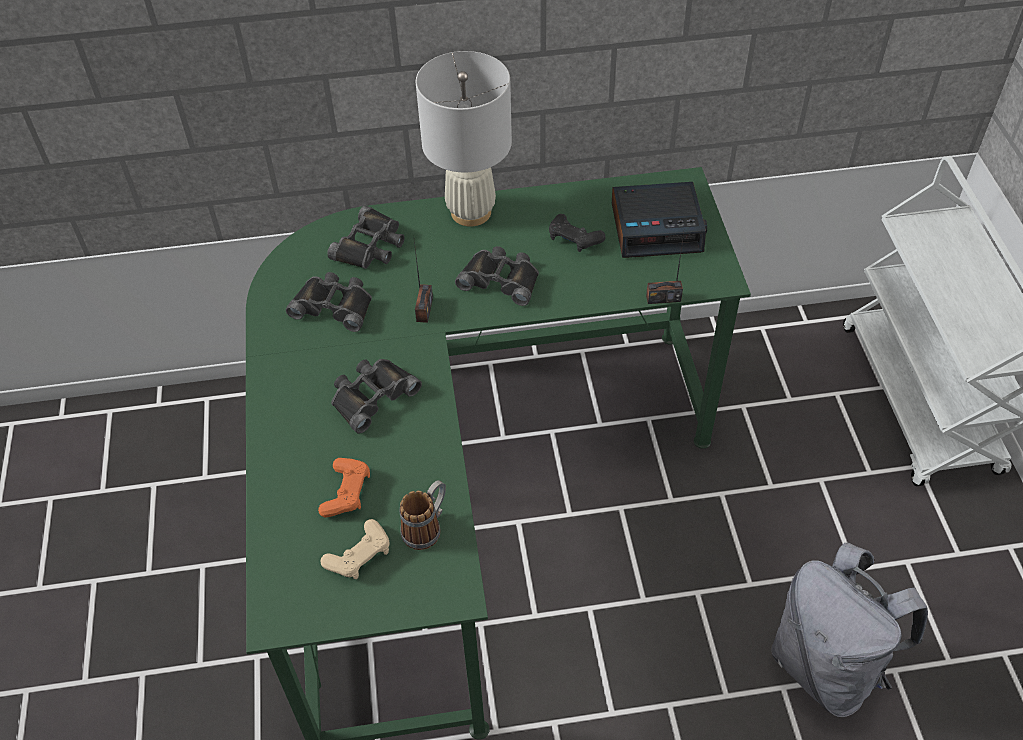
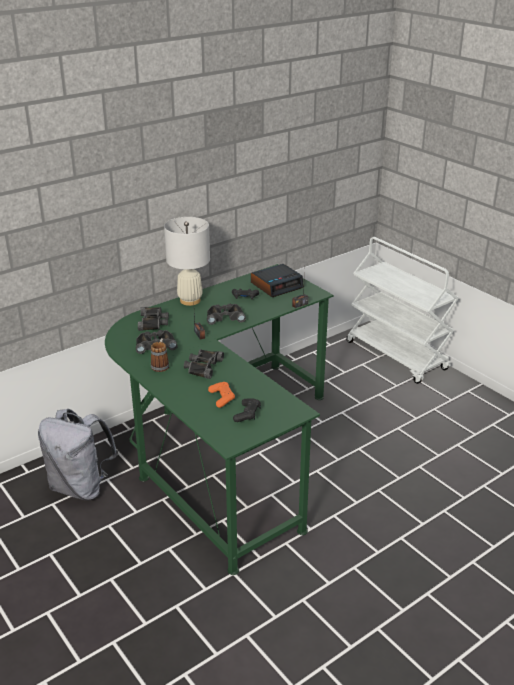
camera: 30 degrees left, 20 degrees down
beige game controller [321,519,390,579] -> black game controller [233,398,261,422]
mug [400,480,446,550] -> mug moved to [151,338,169,372]
grey backpack [771,543,928,717] -> grey backpack moved to [38,409,118,500]

